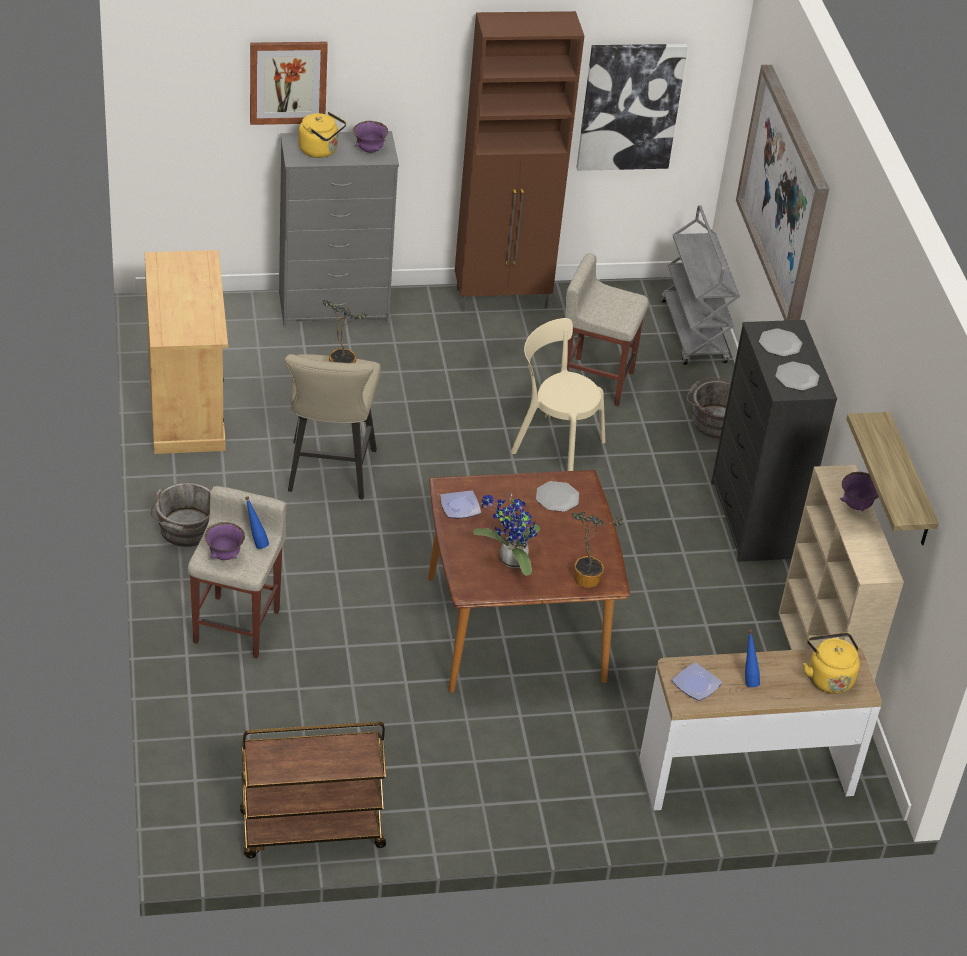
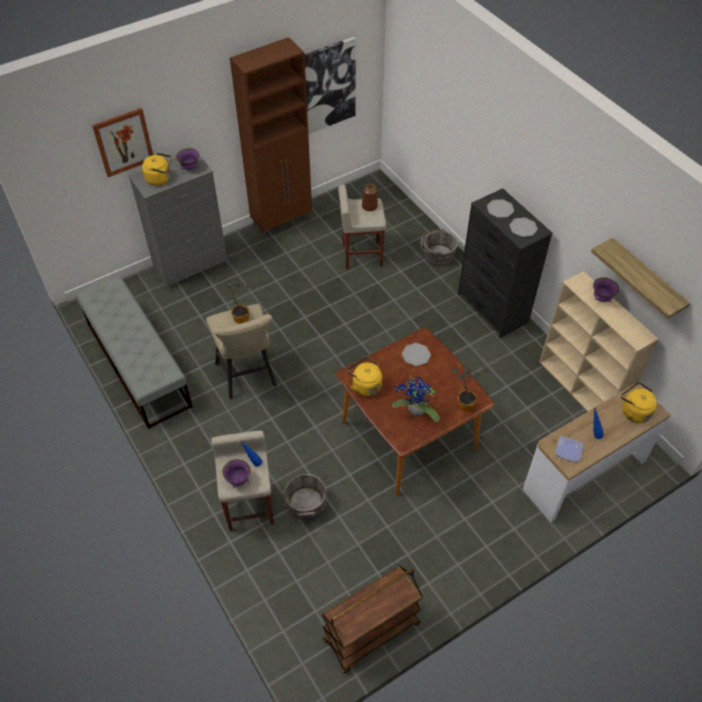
camera: 20 degrees left, 10 degrees up
beige cabinet [145,250,228,454] -> grey bench [76,276,192,429]
grey bucket [151,482,211,547] -> grey bucket moved to [283,473,328,520]
plate [440,491,481,519] -> yellow kettle [347,357,382,396]
beige chair [510,318,605,471] -> none
grey cart [661,205,740,365] -> none
picture [736,65,830,321] -> none
none -> brown vase [362,184,378,211]

